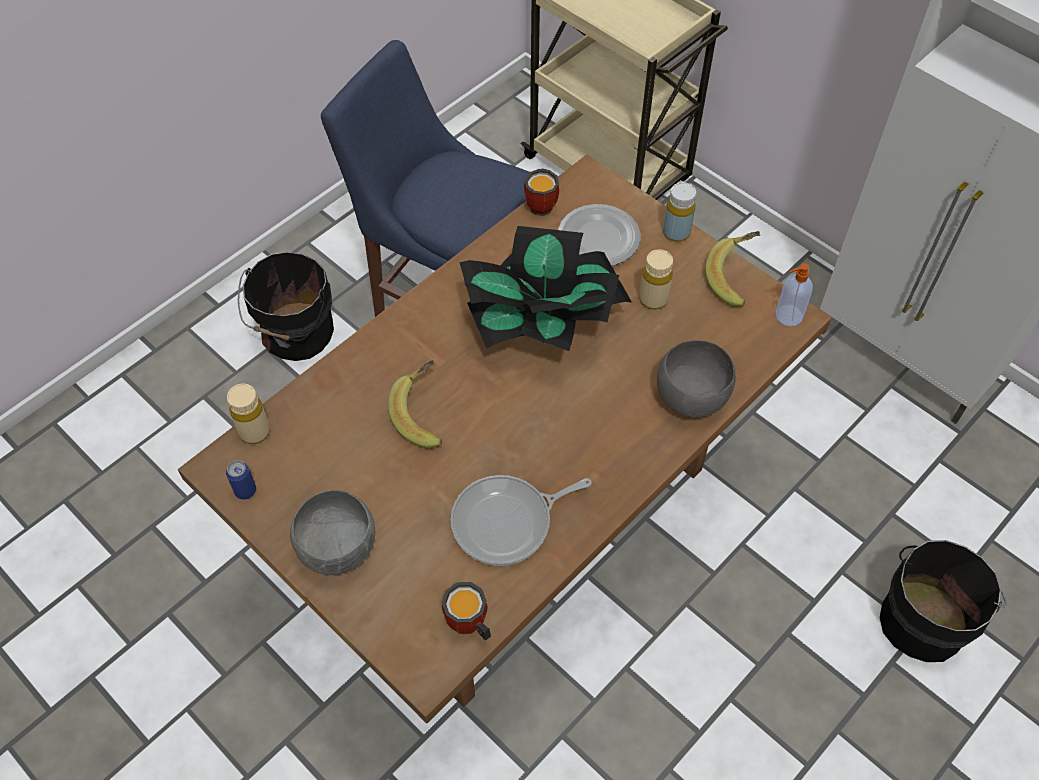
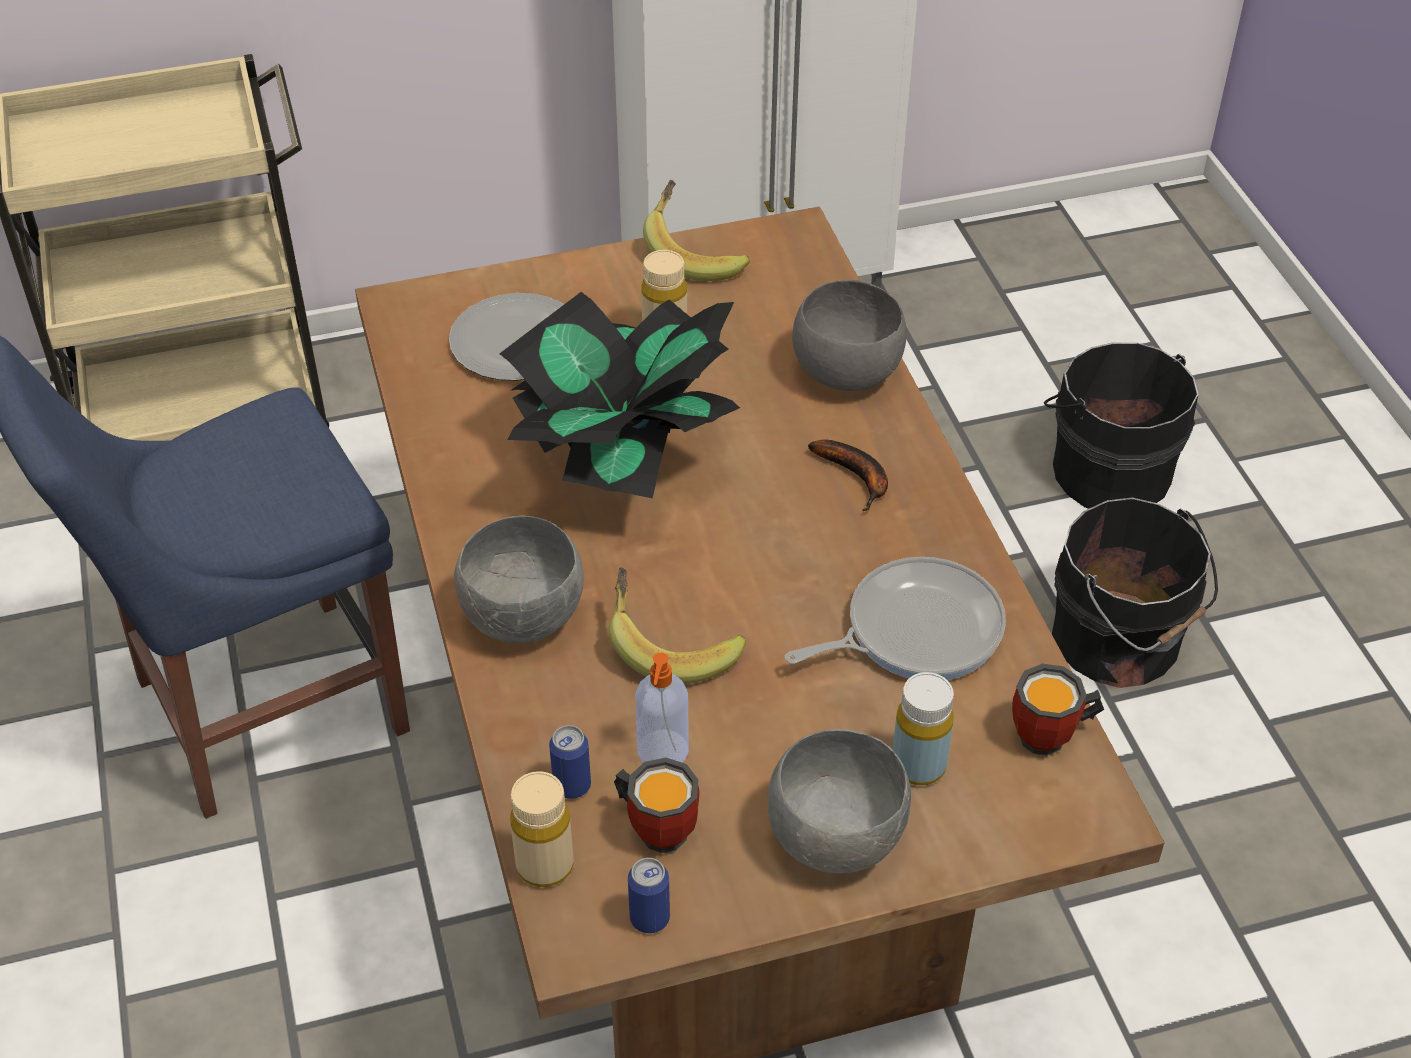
camera: 60 degrees left, 10 degrees down
black bucket [238,252,334,361] -> black bucket moved to [1052,497,1218,688]
frying pan [451,475,592,566] -> frying pan turned 120 degrees counterclockwise [785,557,1006,680]
mug [524,169,559,216] -> mug moved to [614,758,700,853]
yellow bottle [663,182,696,242] -> yellow bottle moved to [893,672,954,785]
soap dispenser [775,263,813,326] -> soap dispenser moved to [635,653,689,763]
none -> grey bowl [454,516,584,643]
none -> can [549,725,591,799]
none -> banana [808,439,888,511]

